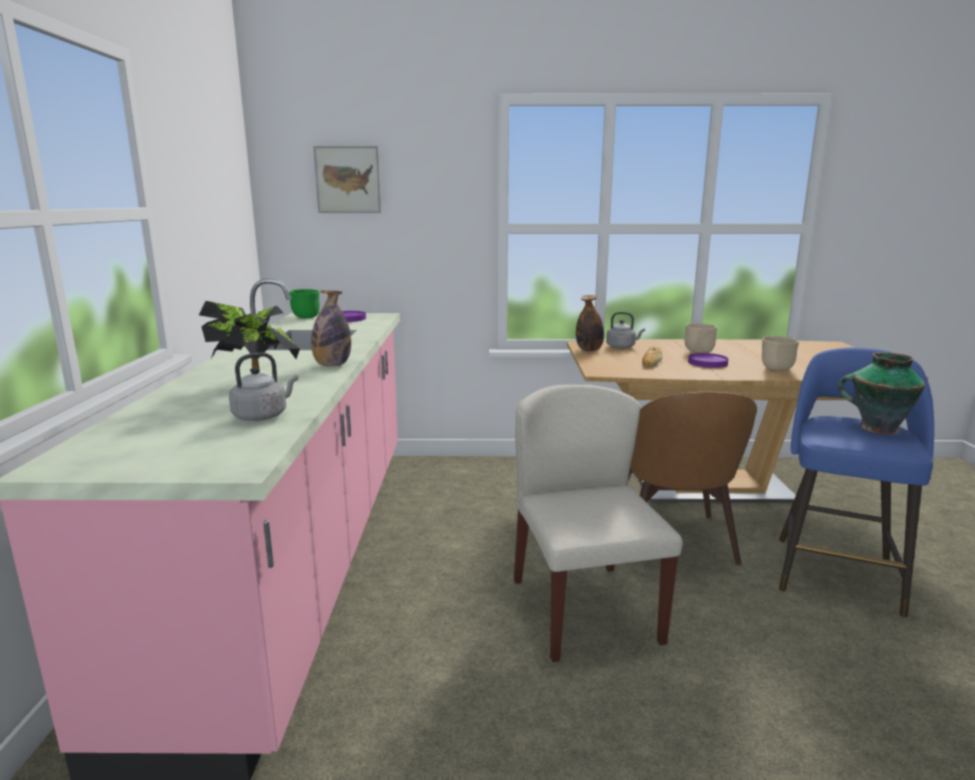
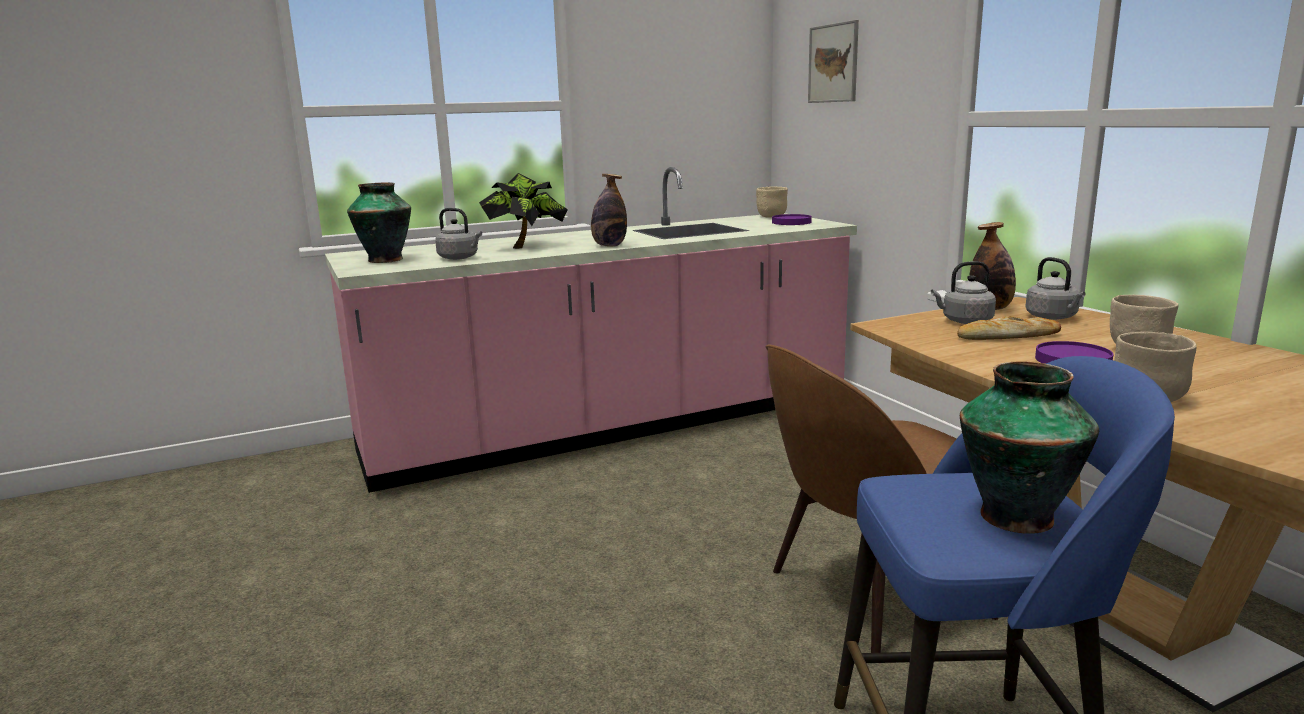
camera: 65 degrees right, 0 degrees up
green bowl [289,289,320,318] -> beige bowl [756,186,788,218]
beige chair [514,385,682,662] -> none
none -> vase [347,182,411,263]
none -> grey kettle [931,261,996,324]

